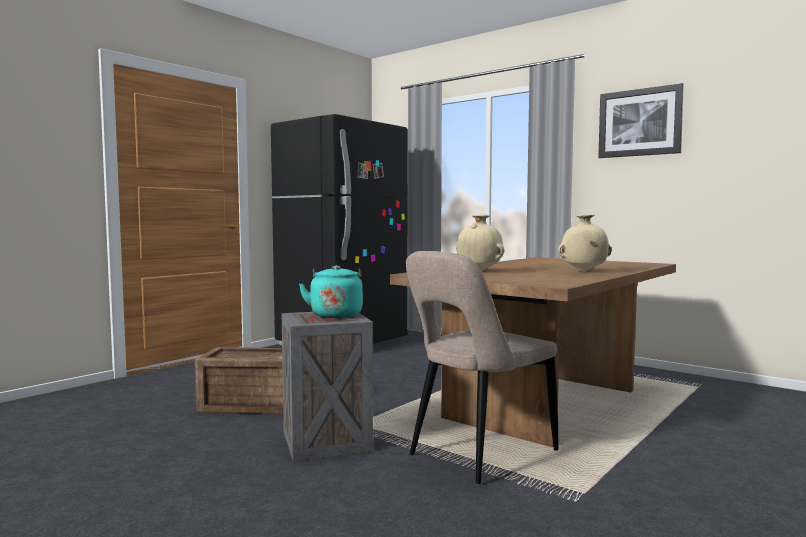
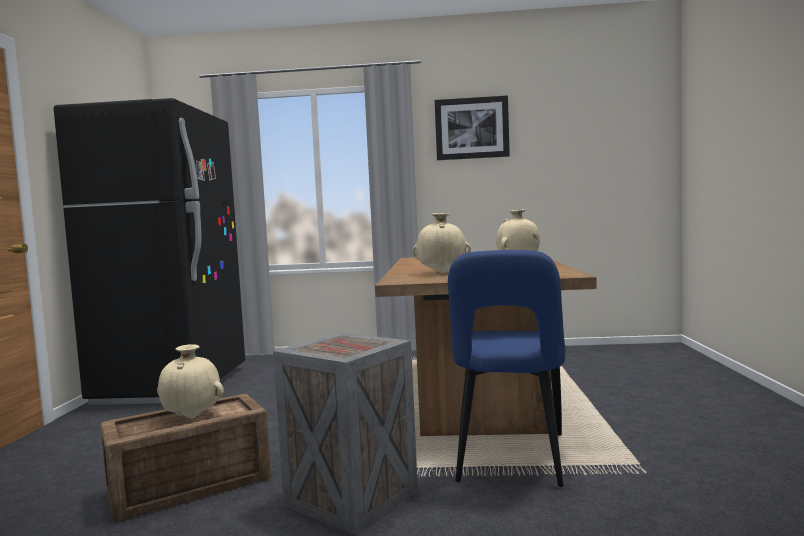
camera: 35 degrees left, 0 degrees up
turquoise kettle [299,265,363,318] -> none
beige chair [406,251,558,484] -> blue chair [448,250,565,487]
none -> beige vase [157,344,224,419]

